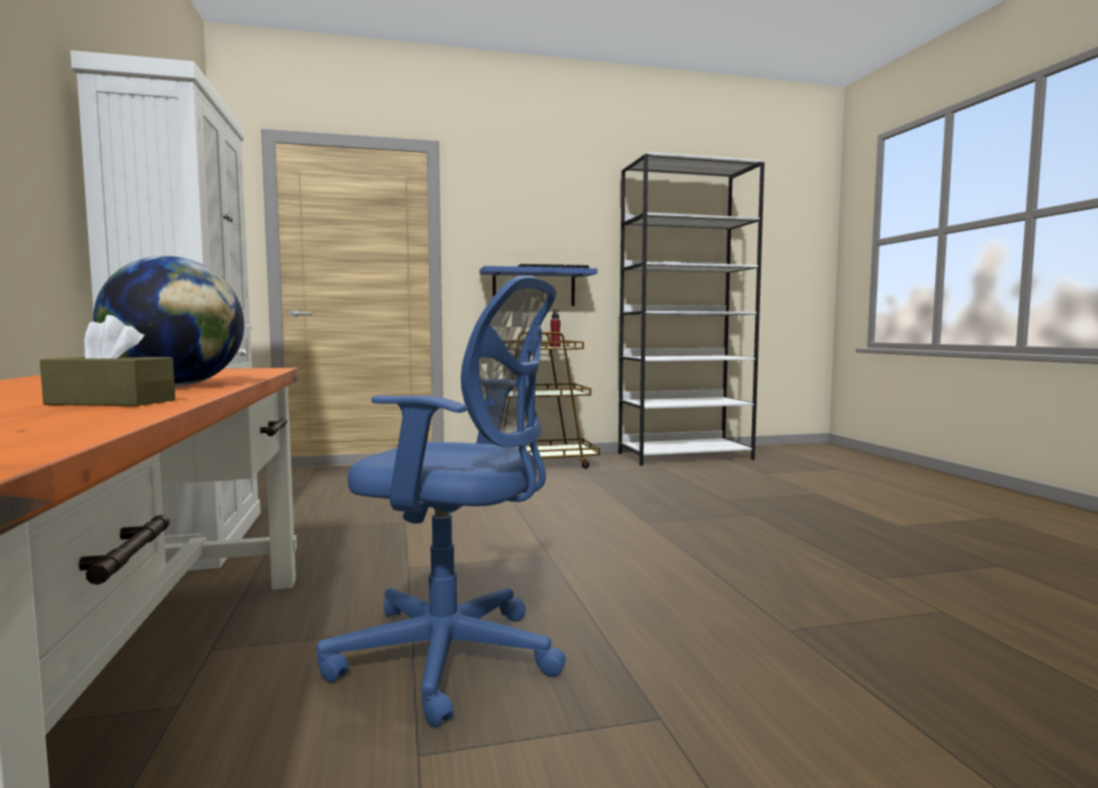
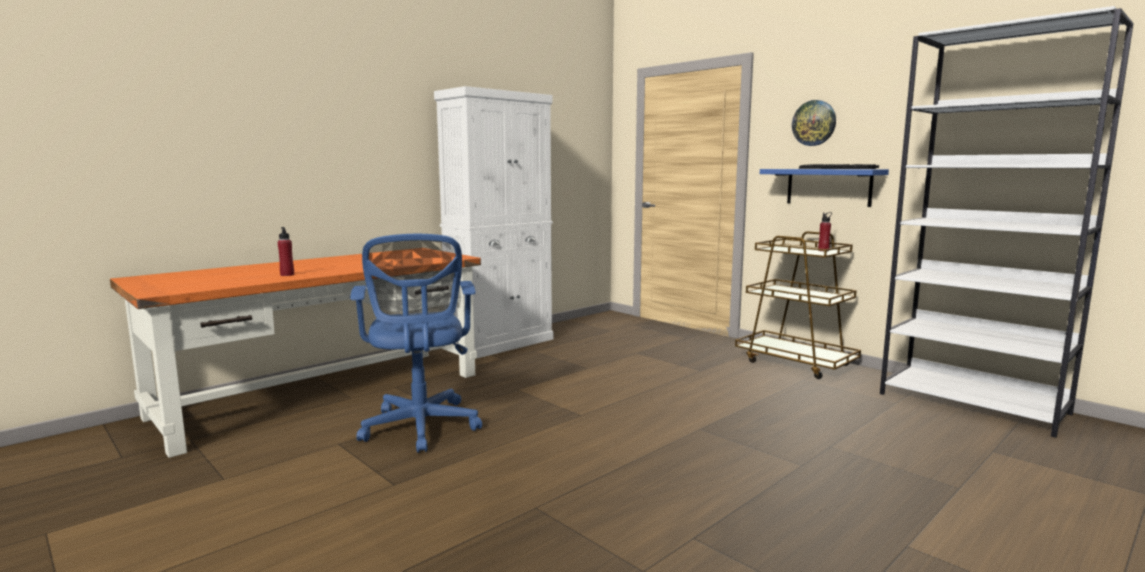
camera: 60 degrees right, 5 degrees up
brown tissue box [40,315,175,406] -> red bottle [278,227,294,276]
globe [93,256,244,386] -> none
none -> wall clock [792,100,836,146]

